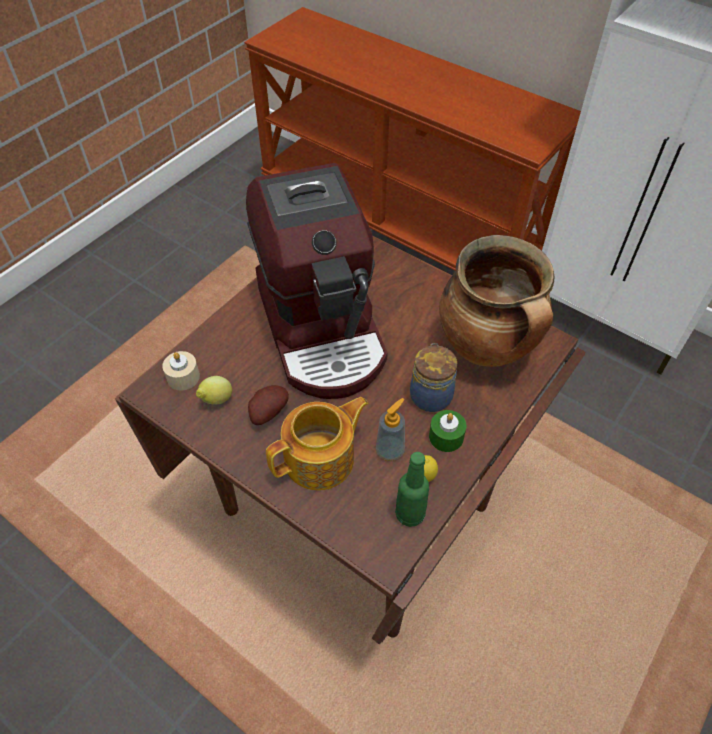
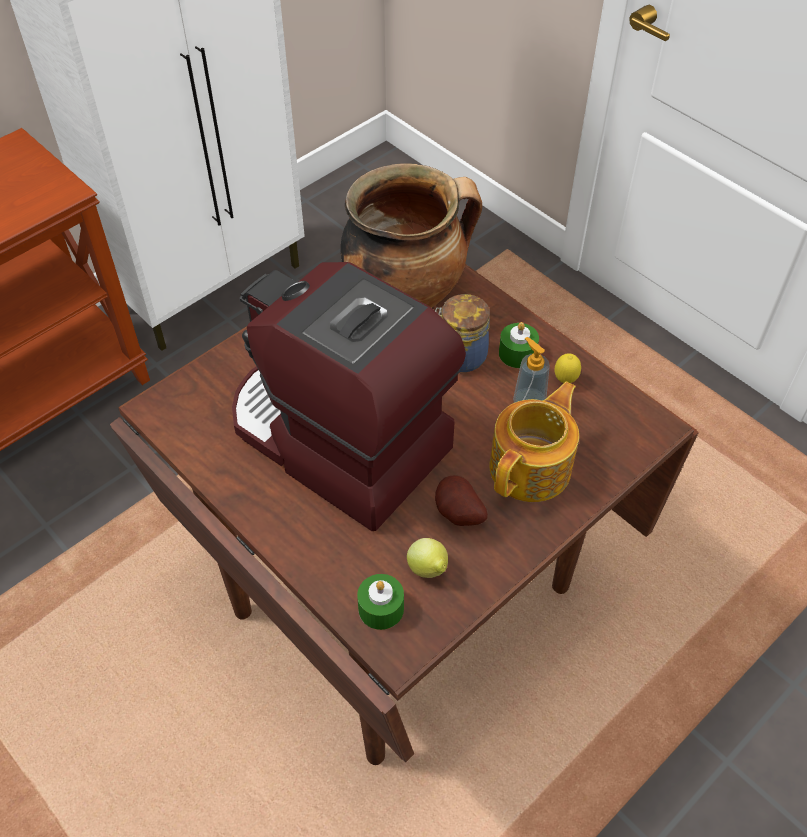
camera: 80 degrees left, 0 degrees up
beige candle [162,351,200,391] -> green candle [357,574,404,630]
coffee machine [246,163,388,399] -> coffee machine turned 135 degrees counterclockwise [232,262,466,531]
teapot [266,397,368,490] -> teapot turned 60 degrees clockwise [489,382,579,502]
green bottle [395,452,429,527] -> none

